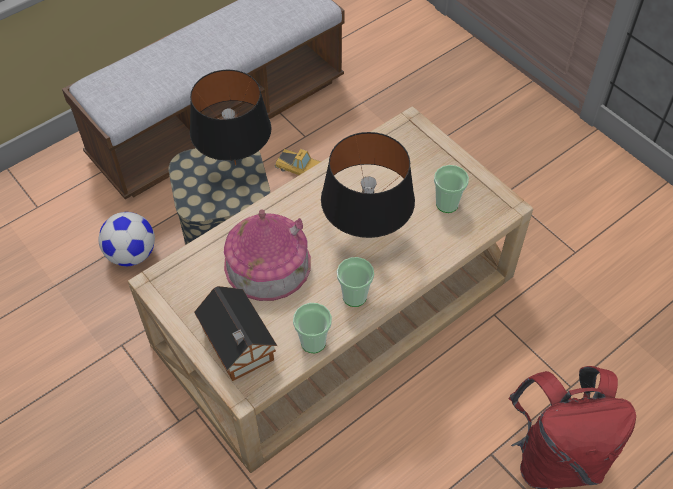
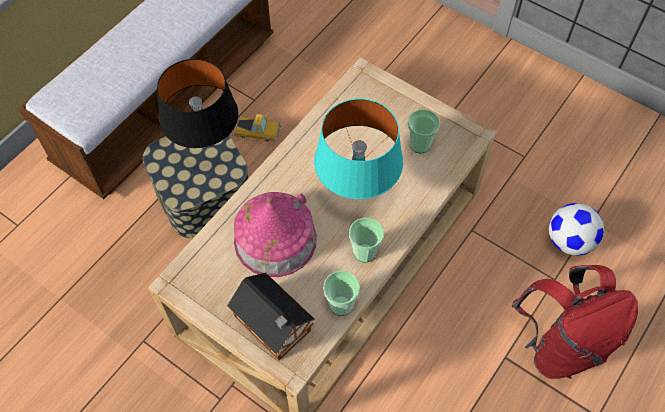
camera: 15 degrees left, 5 degrees up
football [98,212,155,266] -> football moved to [549,203,604,256]
black table lamp [321,132,415,238] -> turquoise table lamp [314,99,403,199]

